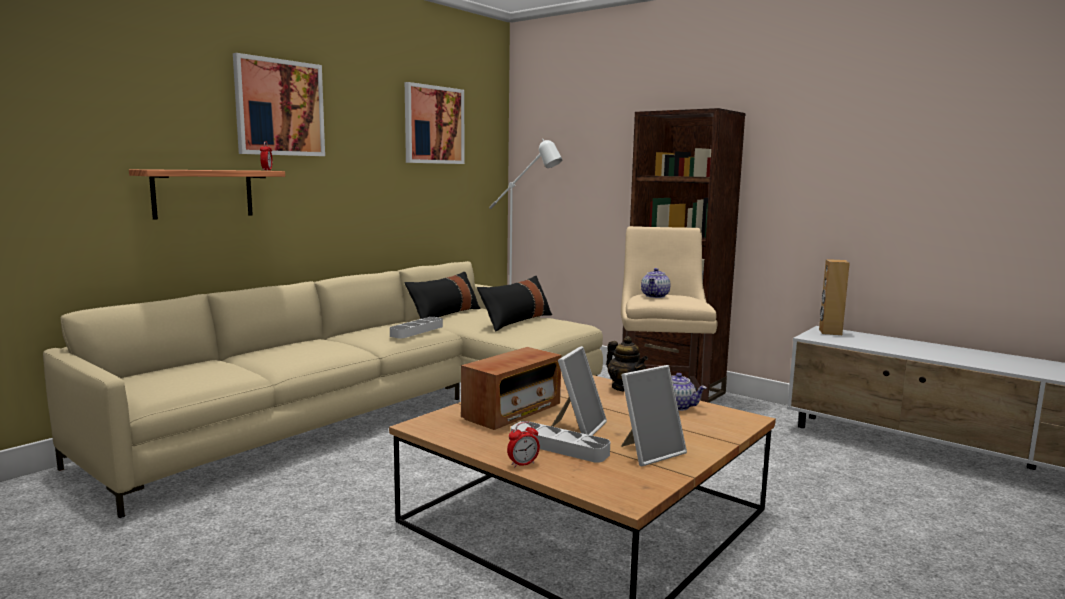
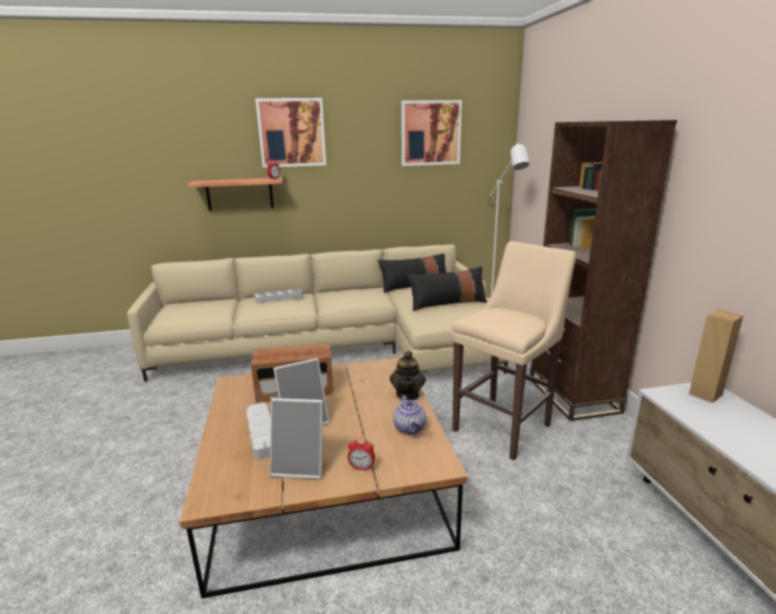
camera: 40 degrees right, 10 degrees up
grey tray [390,317,443,338] -> grey tray moved to [255,288,303,303]
alarm clock [507,422,540,467] -> alarm clock moved to [348,437,375,471]
teapot [641,268,670,298] -> none

